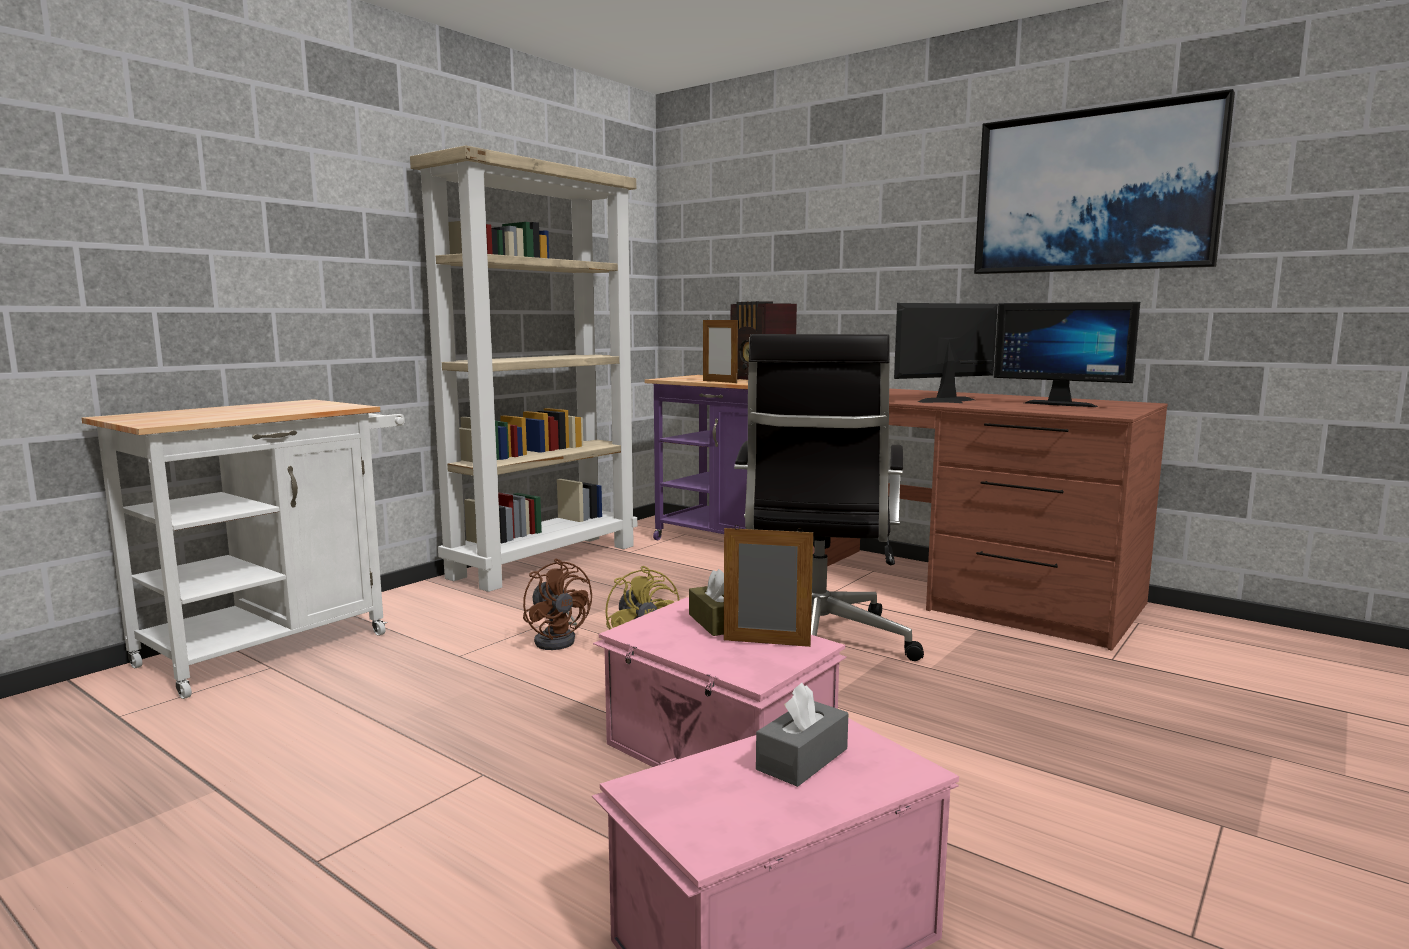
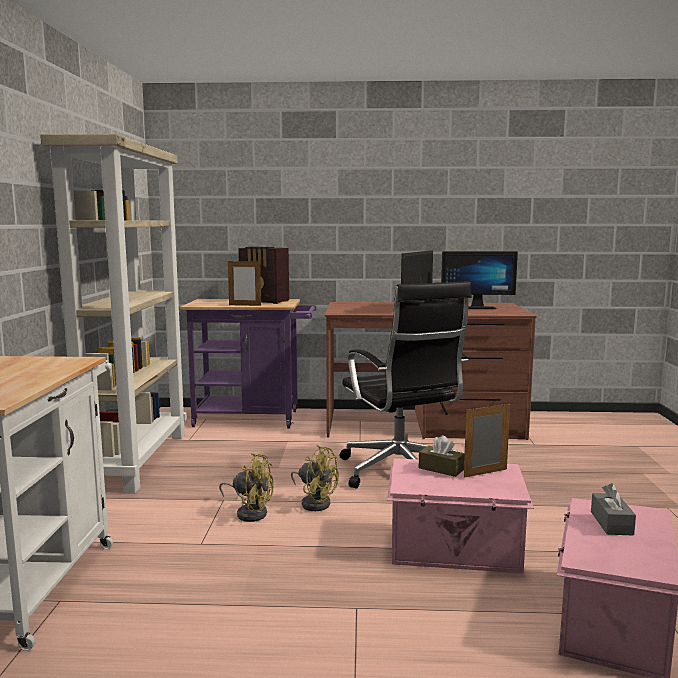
camera: 35 degrees left, 0 degrees up
brown fan [523,559,592,650] -> yellow fan [219,453,274,522]
picture [974,89,1235,274] -> none

